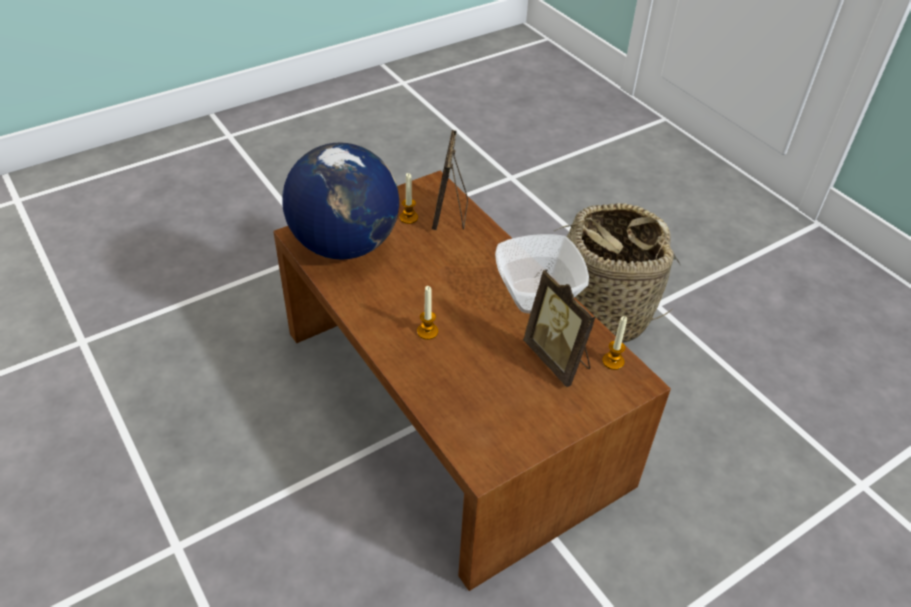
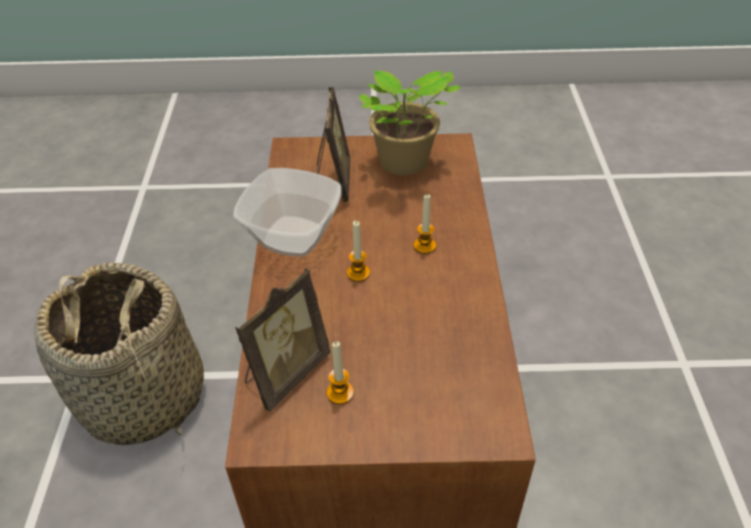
camera: 145 degrees left, 0 degrees up
globe [282,143,399,260] -> none
candle [602,316,627,370] -> candle moved to [347,221,370,282]
none -> potted plant [359,70,461,175]

